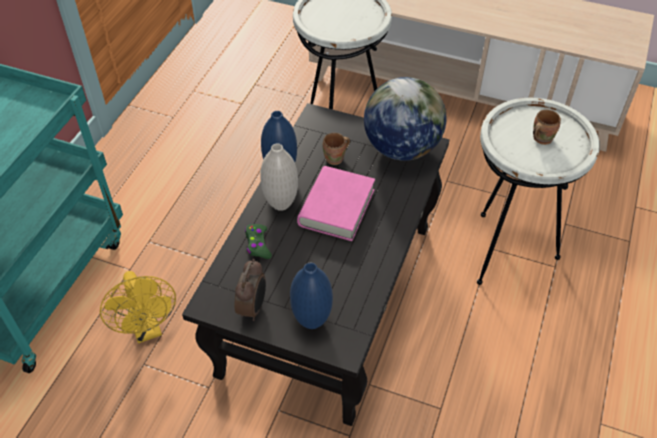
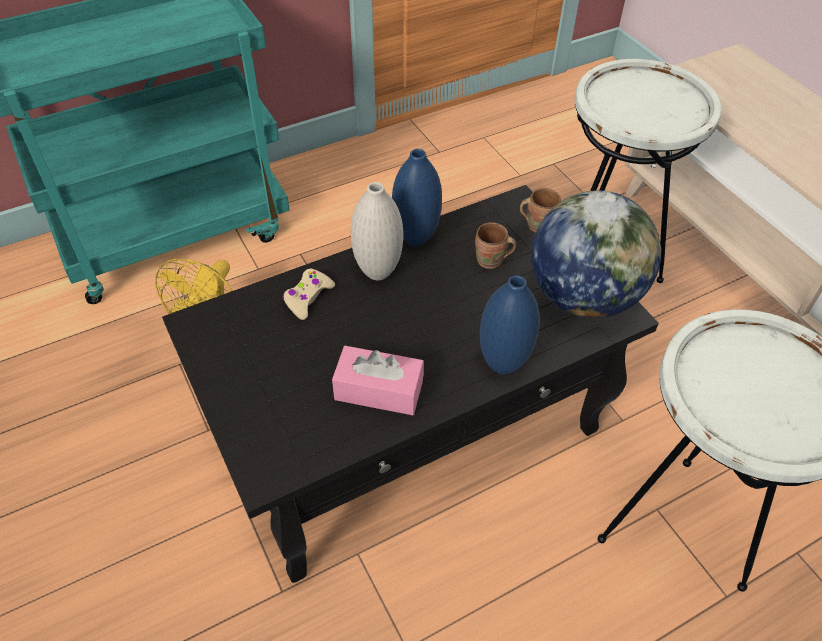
camera: 40 degrees right, 0 degrees up
alarm clock [235,259,266,321] -> none
green game controller [245,224,272,259] -> beige game controller [282,269,335,320]
blue vase [290,263,333,329] -> blue vase moved to [480,276,540,374]
pink book [297,166,375,241] -> none
brown mug [533,110,561,145] -> brown mug moved to [519,188,561,233]
none -> pink tissue box [332,346,424,415]

